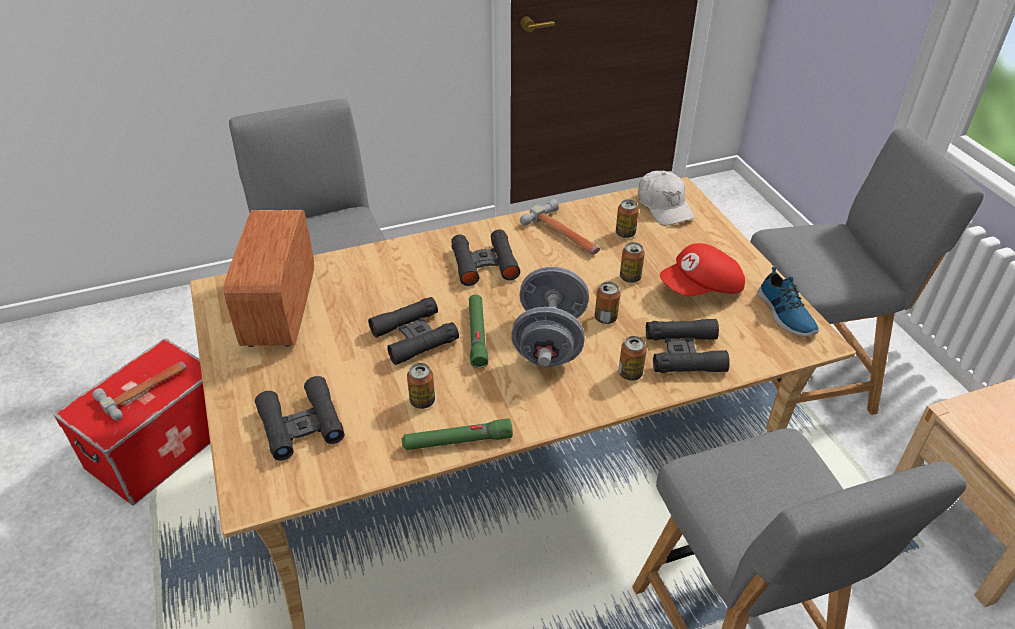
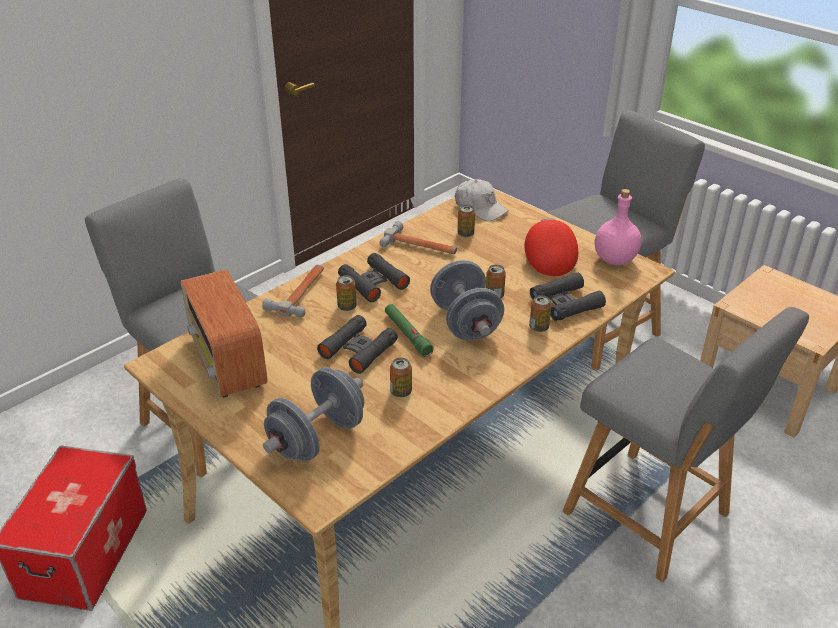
camera: 25 degrees left, 5 degrees down
hammer [92,361,187,421] -> hammer moved to [262,265,324,317]
black binoculars [255,376,344,461] -> grey dumbbell [263,368,364,462]
green flashlight [402,418,513,450] -> none
can [620,242,645,283] -> can moved to [336,275,357,311]
red cap [660,243,745,296] -> red cap turned 135 degrees clockwise [525,218,578,276]
shoe [757,266,819,337] -> pink bottle [595,189,642,265]

